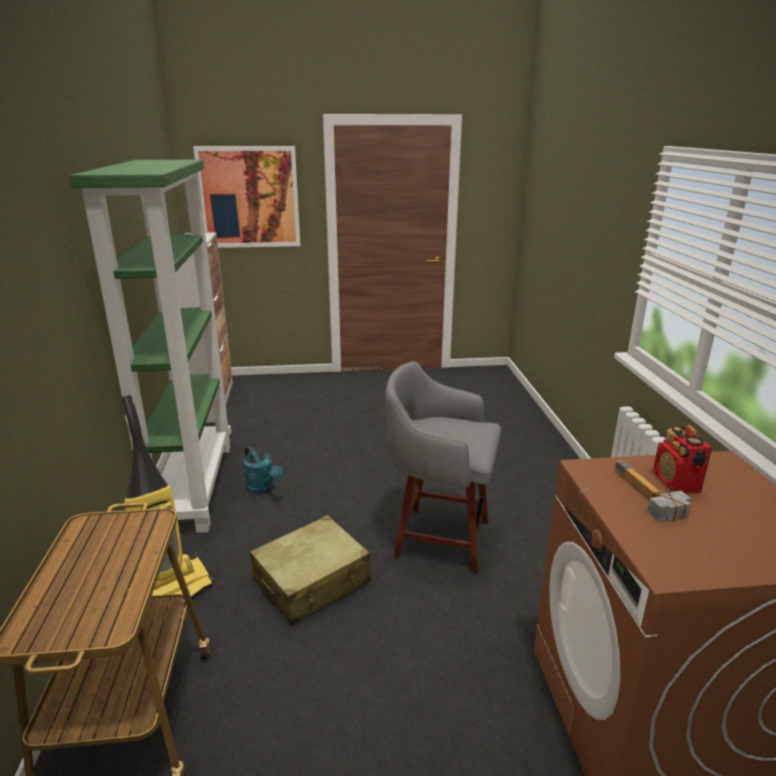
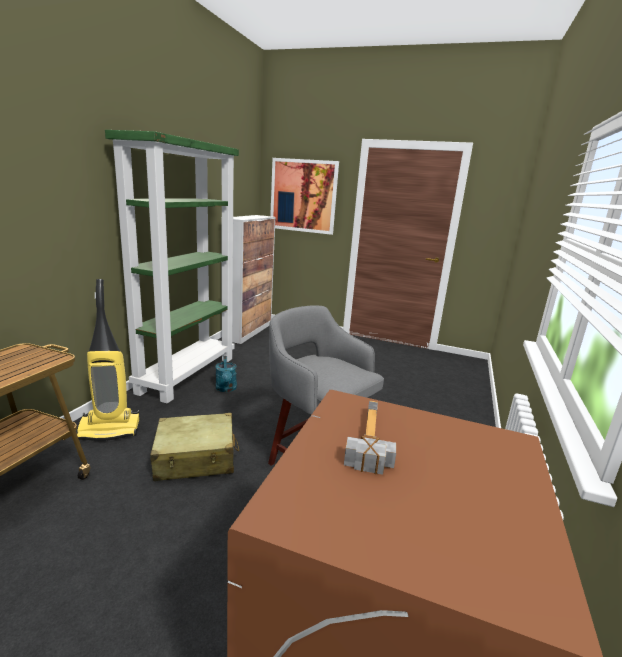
camera: 25 degrees right, 5 degrees down
radio [653,425,712,493] -> none

